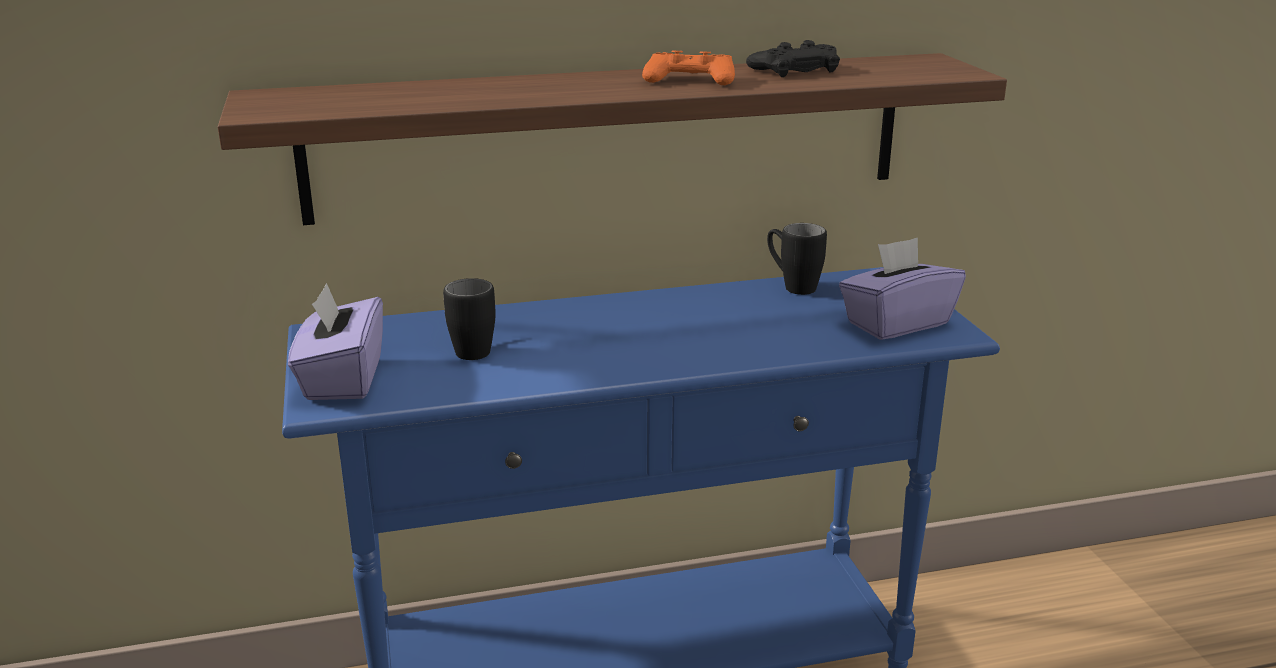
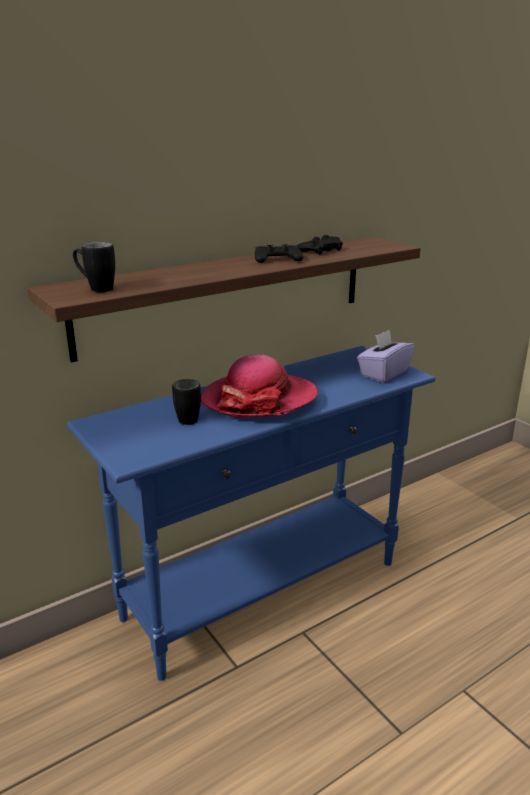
camera: 20 degrees left, 0 degrees up
purple tissue box [288,283,383,400] -> none
orange game controller [642,51,735,85] -> black game controller [255,244,304,263]
black mug [767,223,827,295] -> black mug moved to [73,242,115,292]
none -> hat [201,354,318,418]

